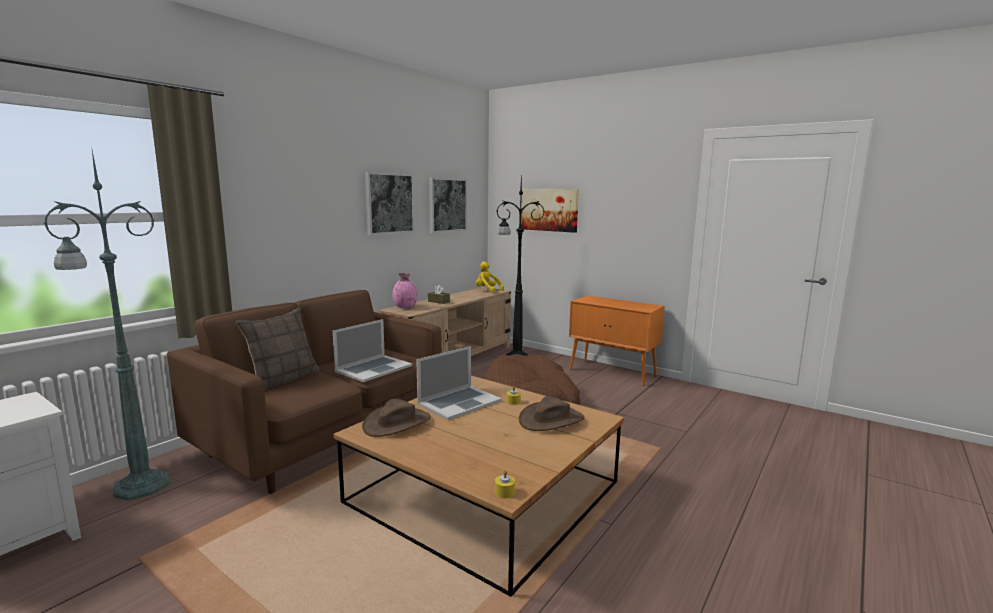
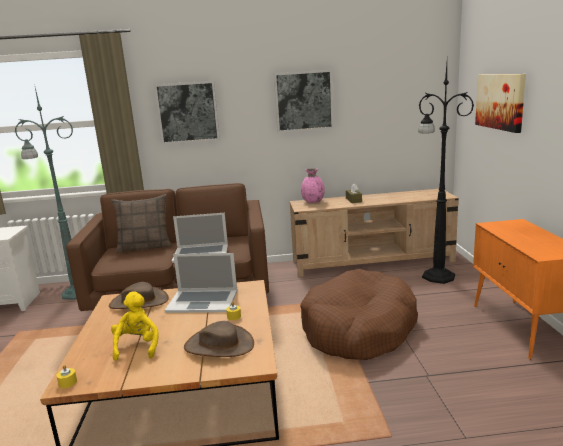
camera: 50 degrees right, 5 degrees up
picture [429,177,467,233] -> picture moved to [154,81,220,144]
yellow plush toy [476,262,504,292] -> yellow plush toy moved to [111,291,159,361]

